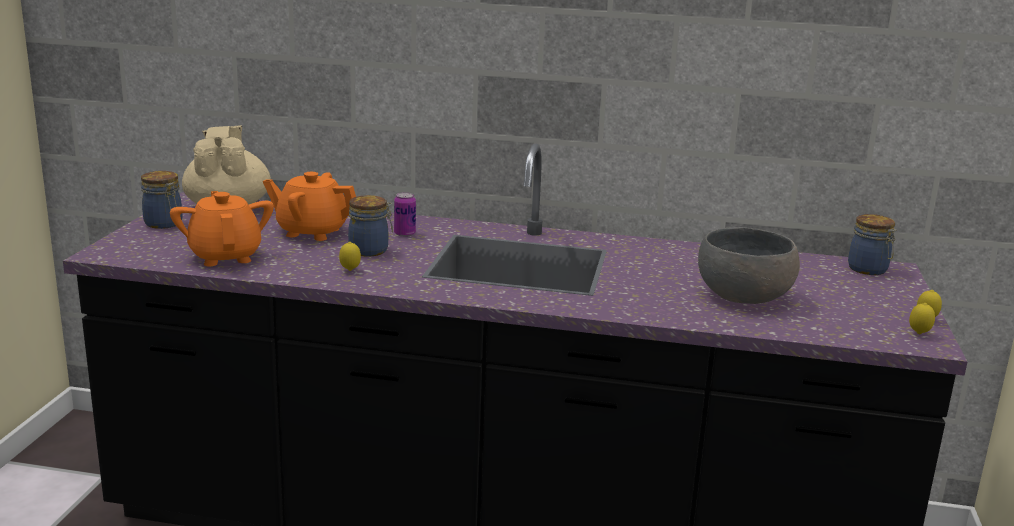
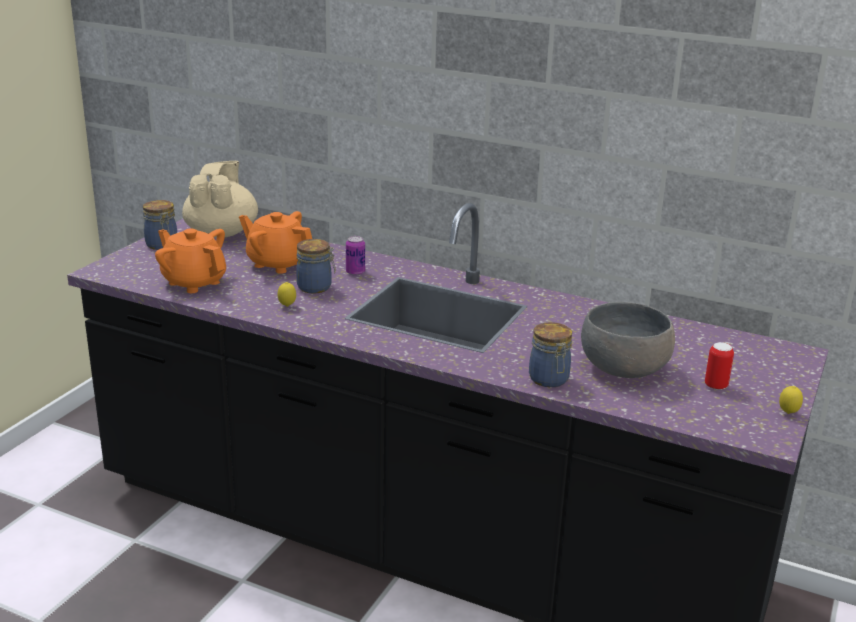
camera: 15 degrees right, 5 degrees up
orange teapot [170,191,274,266] -> orange teapot turned 45 degrees counterclockwise [155,228,226,293]
jar [848,214,896,275] -> jar moved to [529,322,572,387]
lemon [909,303,935,334] -> none
none -> can [705,342,734,390]

